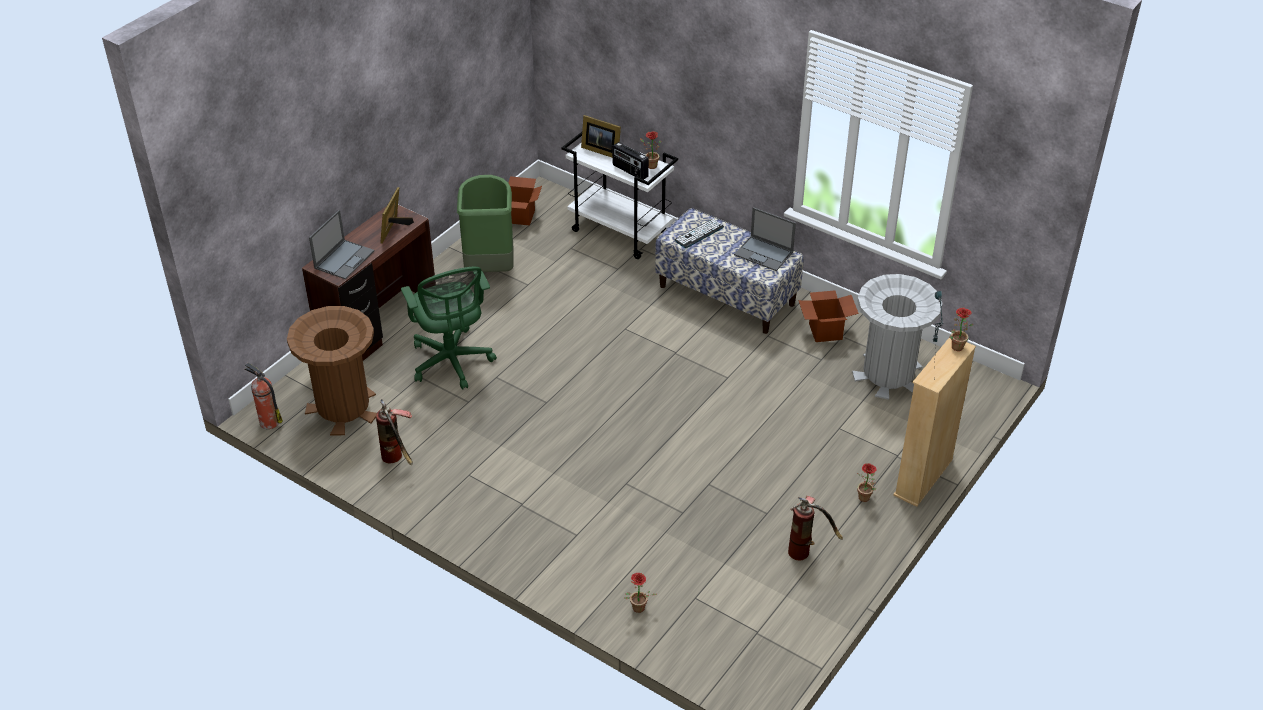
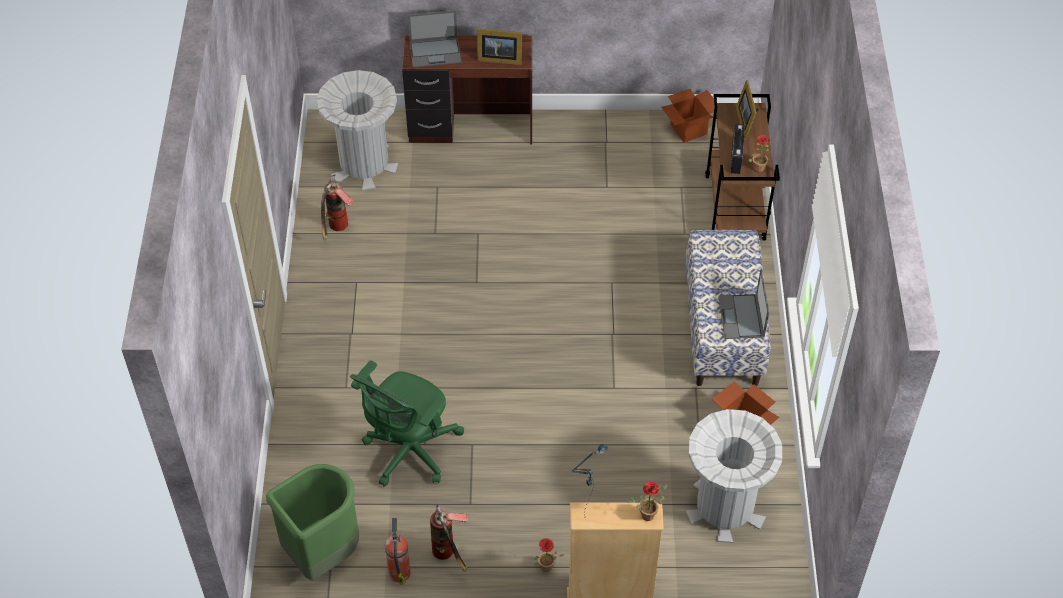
camera: 55 degrees right, 10 degrees up
fire extinguisher [245,363,283,429] -> fire extinguisher moved to [385,518,411,585]
brown trash can [287,306,377,435] -> grey trash can [317,70,398,191]
picture frame [380,187,414,244] -> picture frame turned 150 degrees counterclockwise [477,29,522,65]
green office chair [401,267,497,390] -> green office chair moved to [350,360,464,487]
green trash can [457,175,514,272] -> green trash can moved to [266,464,359,580]
white cart [562,132,678,259] -> brown cart [705,94,780,240]
potted plant [624,573,657,613] -> none
keyboard [675,219,724,248] -> none

